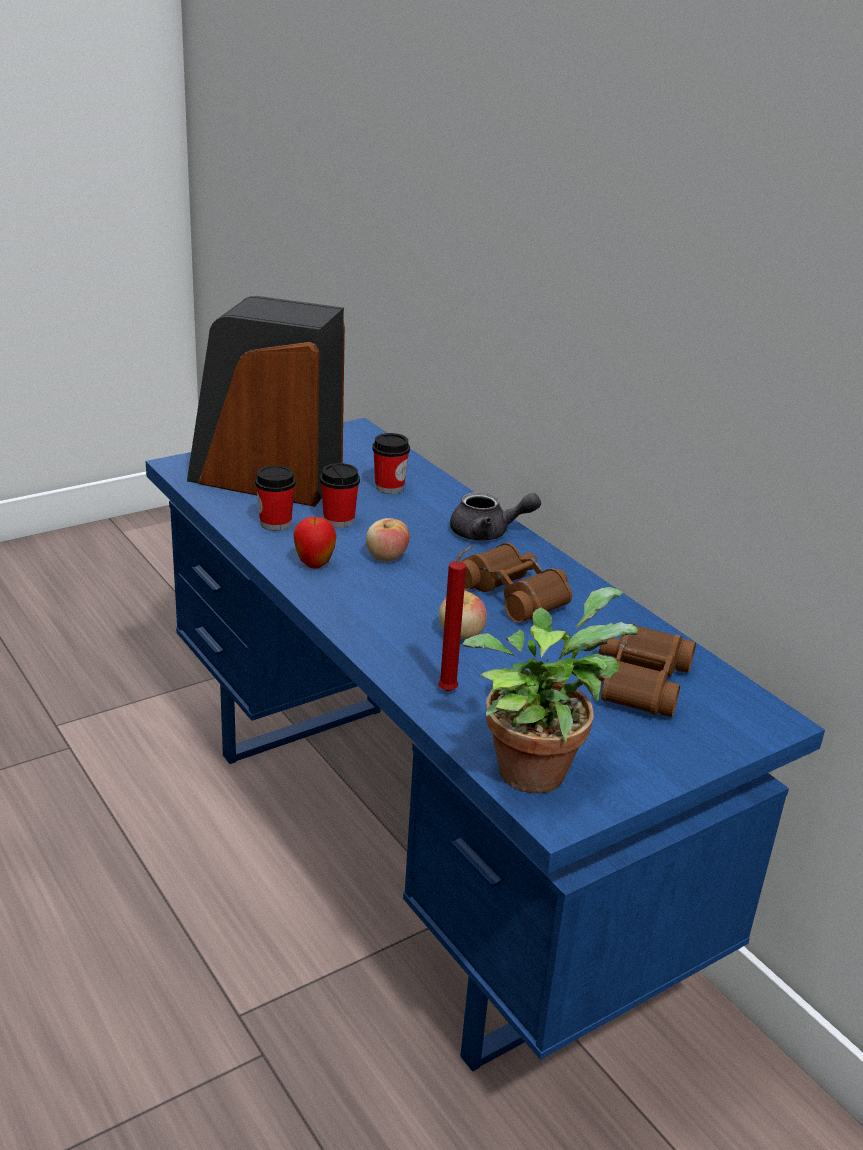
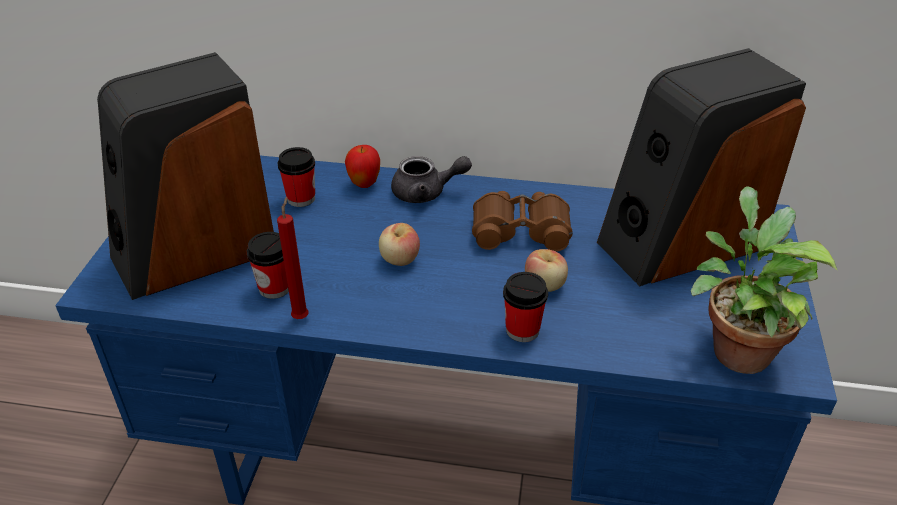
camera: 45 degrees left, 10 degrees up
apple [293,517,336,569] -> apple moved to [345,145,380,188]
cup [320,463,360,528] -> cup moved to [503,272,548,342]
red candle [438,545,473,691] -> red candle moved to [277,197,309,319]
grey teapot [450,492,541,541] -> grey teapot turned 45 degrees clockwise [391,156,472,203]
brown binoculars [598,623,696,717] -> speaker [597,48,806,286]

